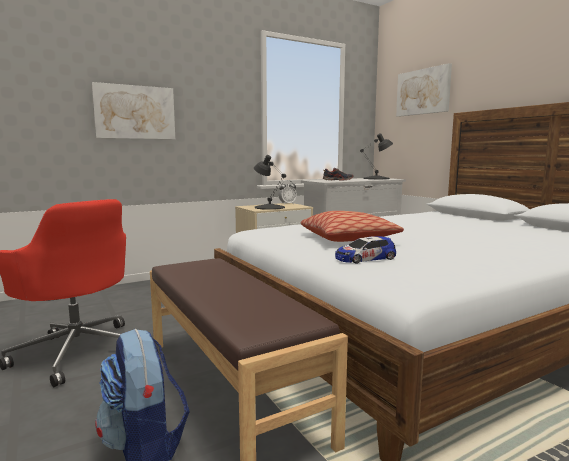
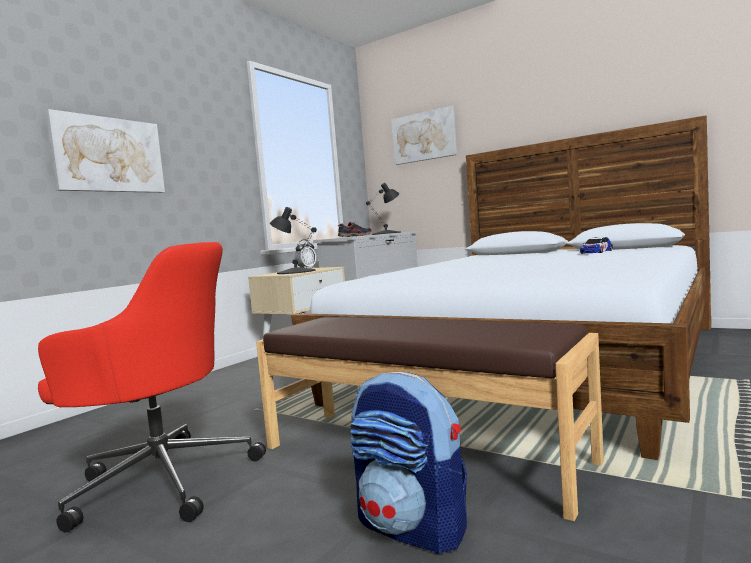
camera: 25 degrees left, 5 degrees down
pillow [300,211,404,242] -> none
toy car [335,236,396,263] -> toy car moved to [580,237,613,254]

